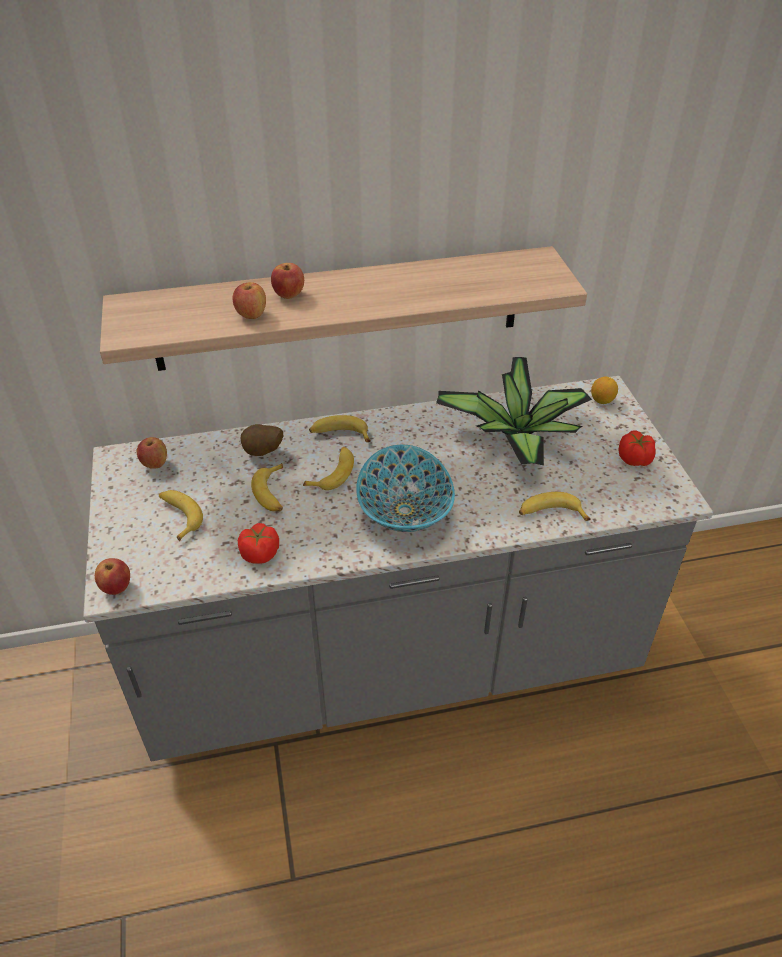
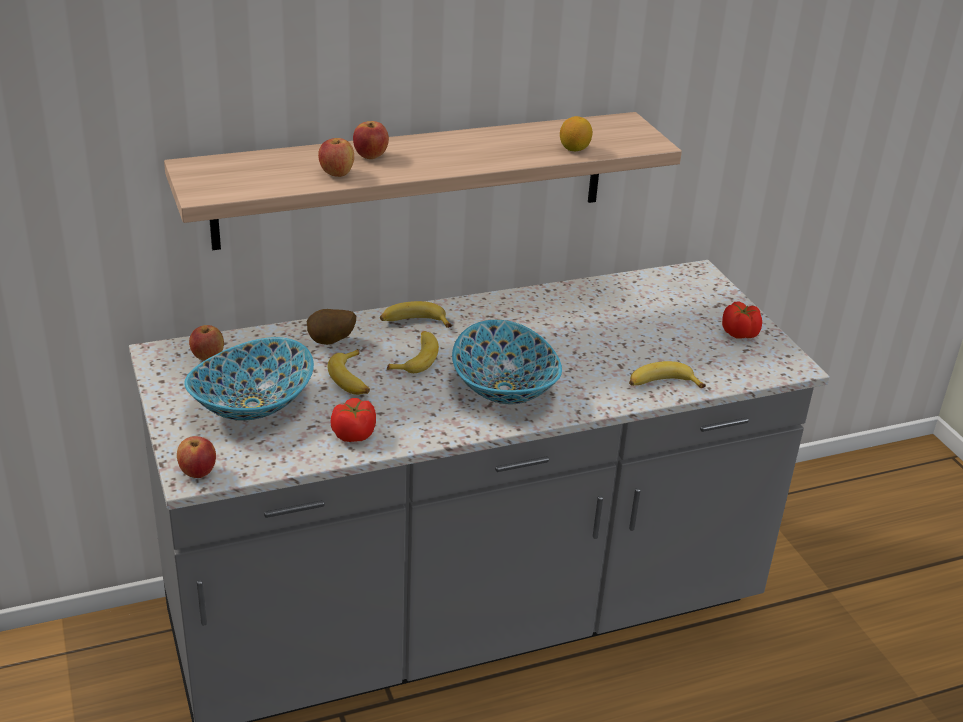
camera: 10 degrees left, 10 degrees down
banana [159,490,203,541] -> bowl [184,337,314,421]
potted plant [436,357,592,465] -> none
lemon [591,377,618,404] -> lemon moved to [560,116,593,151]

